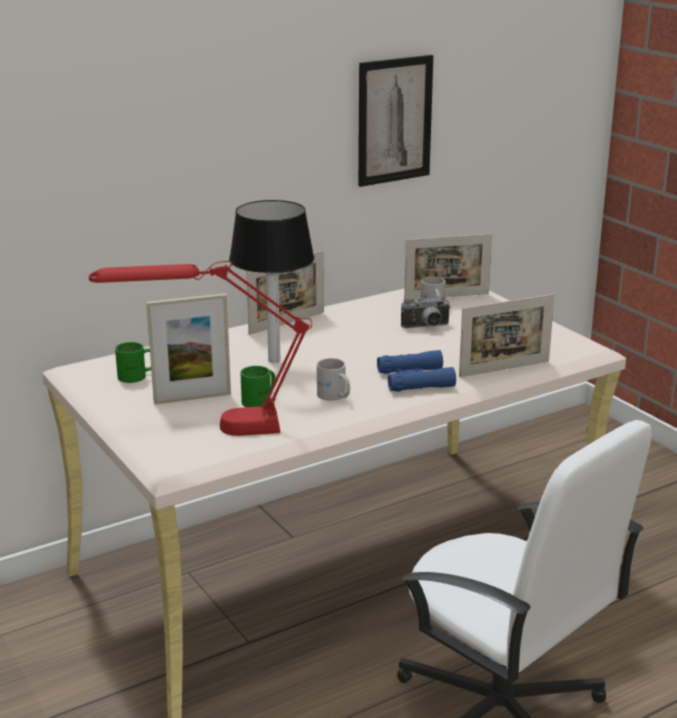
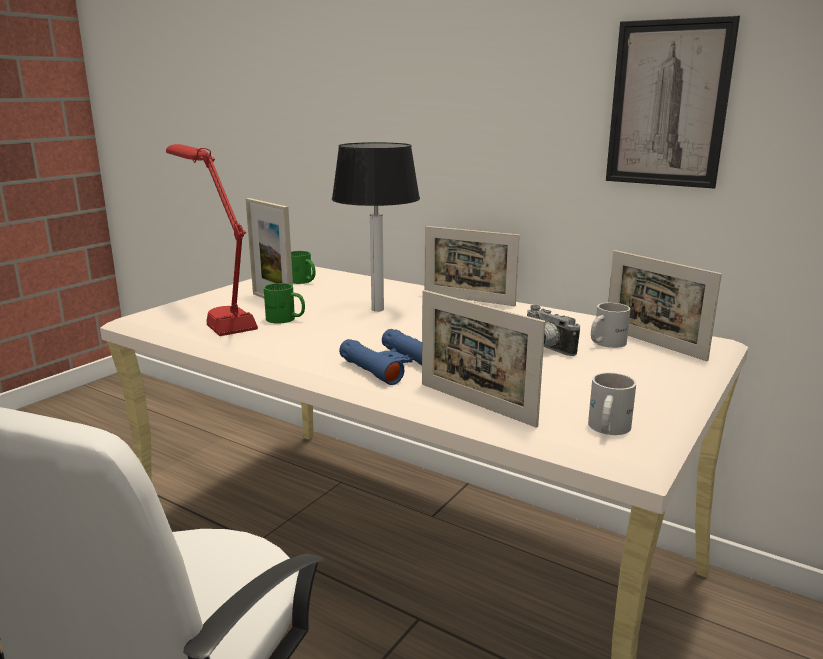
camera: 65 degrees right, 5 degrees down
white mug [317,358,350,401] -> white mug moved to [588,372,636,435]

